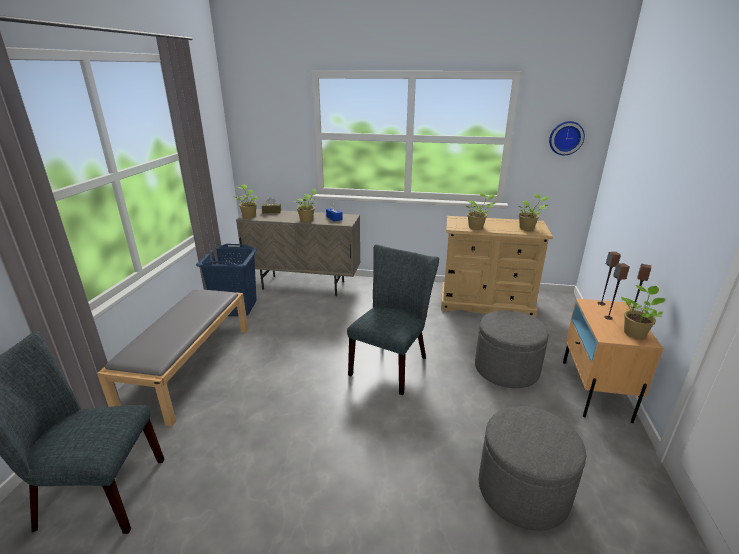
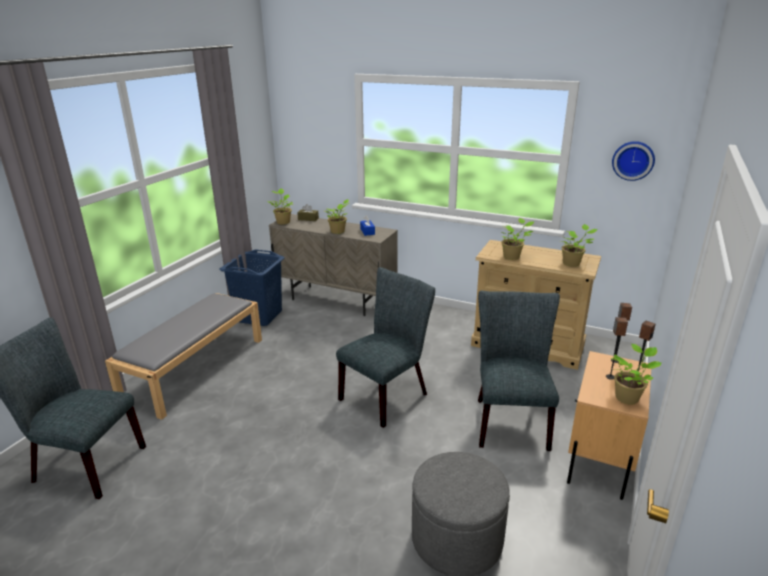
camera: 15 degrees right, 0 degrees up
grey ottoman [475,310,549,388] -> grey chair [478,291,560,451]

